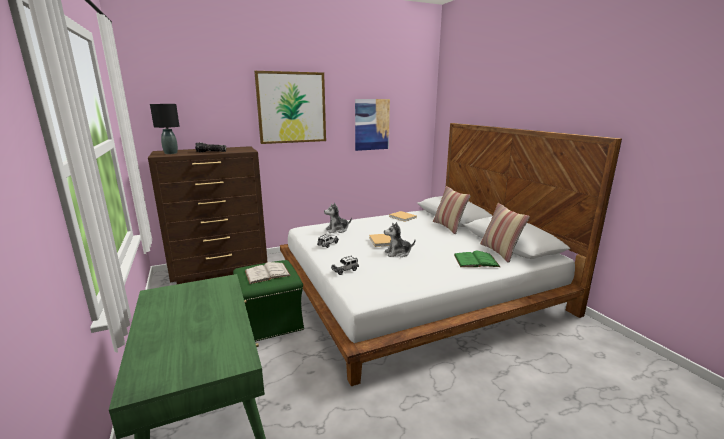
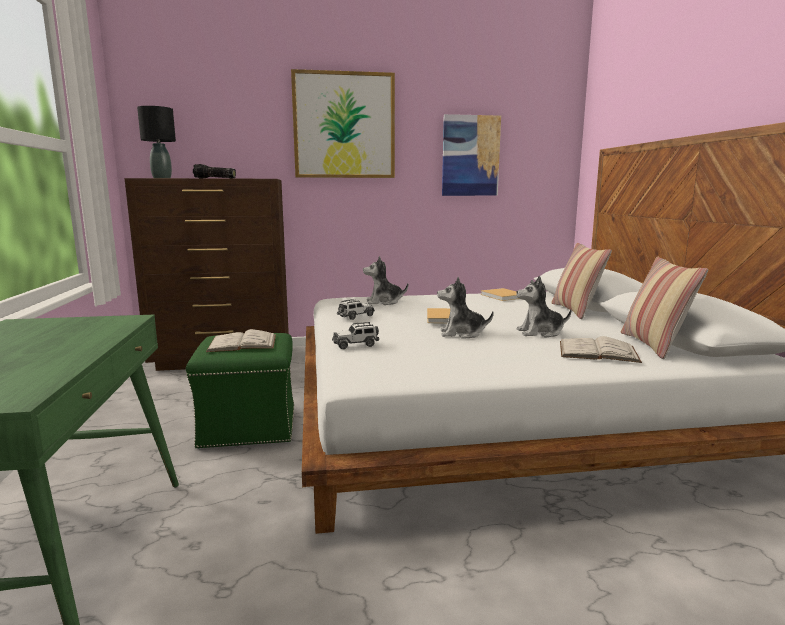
camera: 15 degrees right, 5 degrees down
green book [454,251,500,267] -> white book [560,336,642,363]
none -> plush toy [516,276,571,337]

